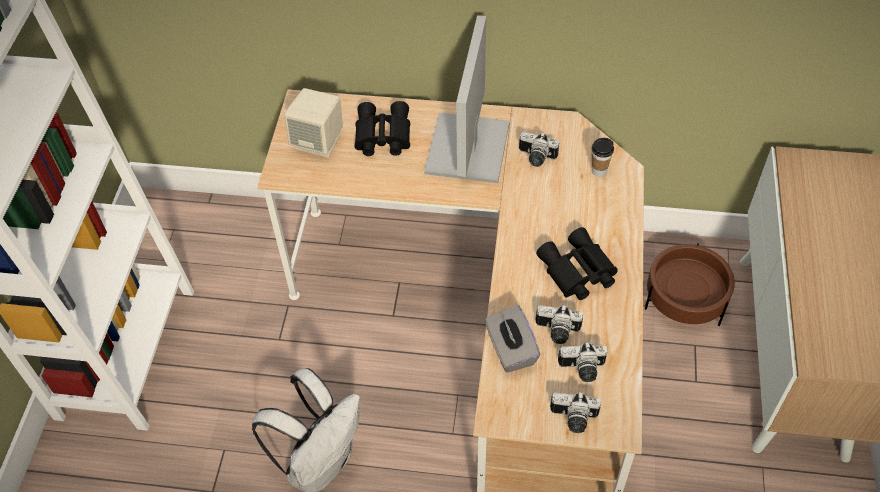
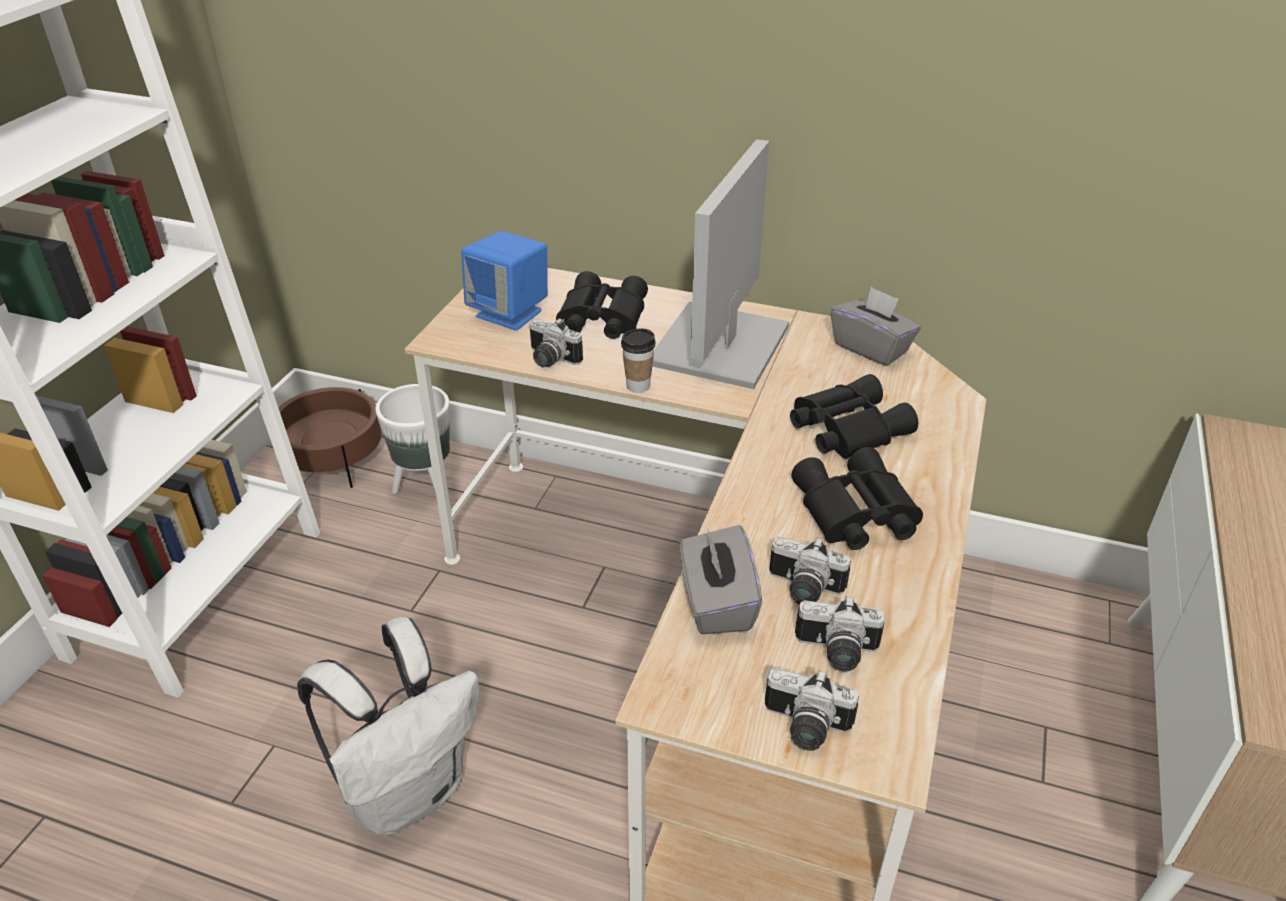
camera: 10 degrees right, 15 degrees down
beige speaker [284,88,343,157] -> blue speaker [461,231,548,331]
camera [519,132,559,167] -> camera moved to [529,318,583,368]
cup [592,138,614,177] -> cup moved to [621,329,656,393]
brown planter [645,243,735,326] -> brown planter moved to [279,387,382,488]
none -> white planter [375,384,450,494]
none -> black binoculars [790,374,918,459]
none -> grey tissue box [831,287,921,366]

